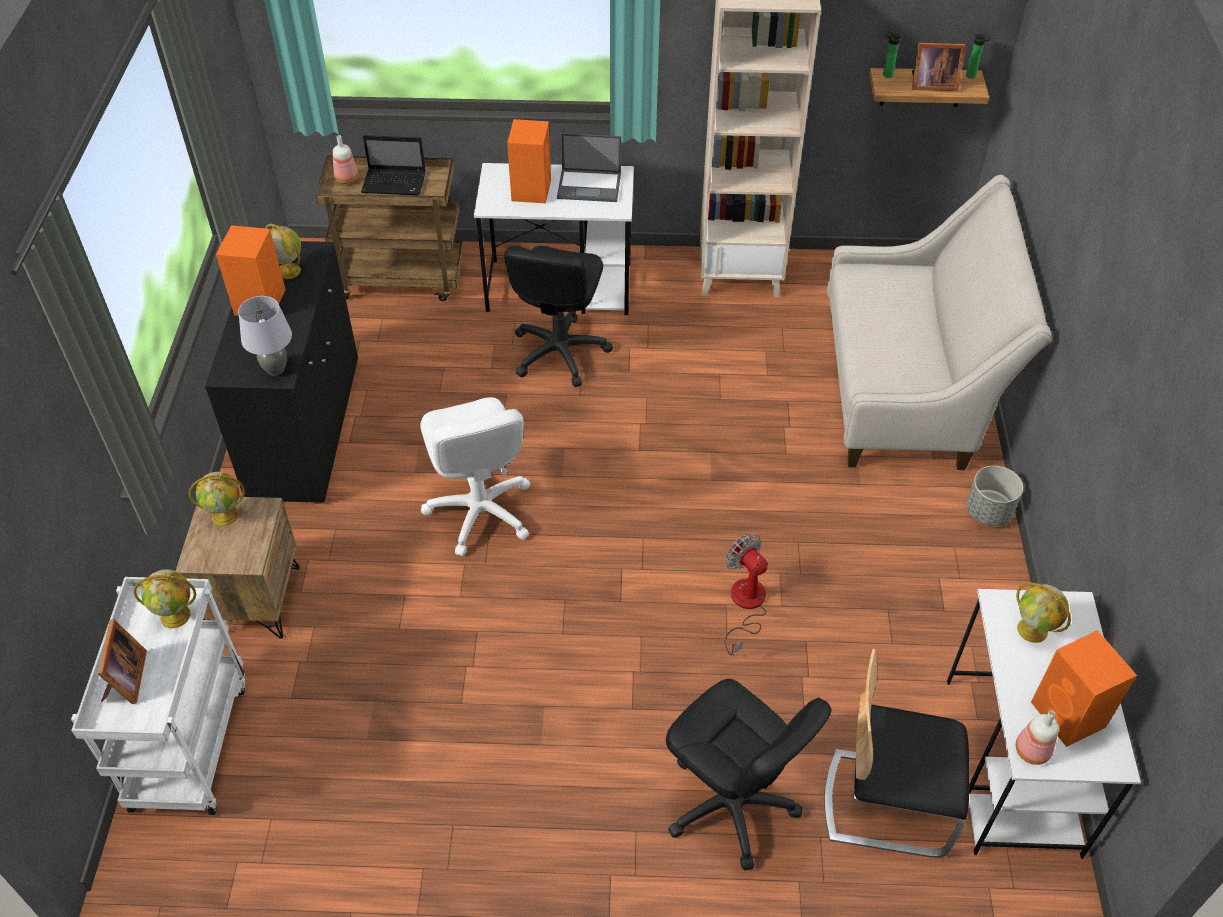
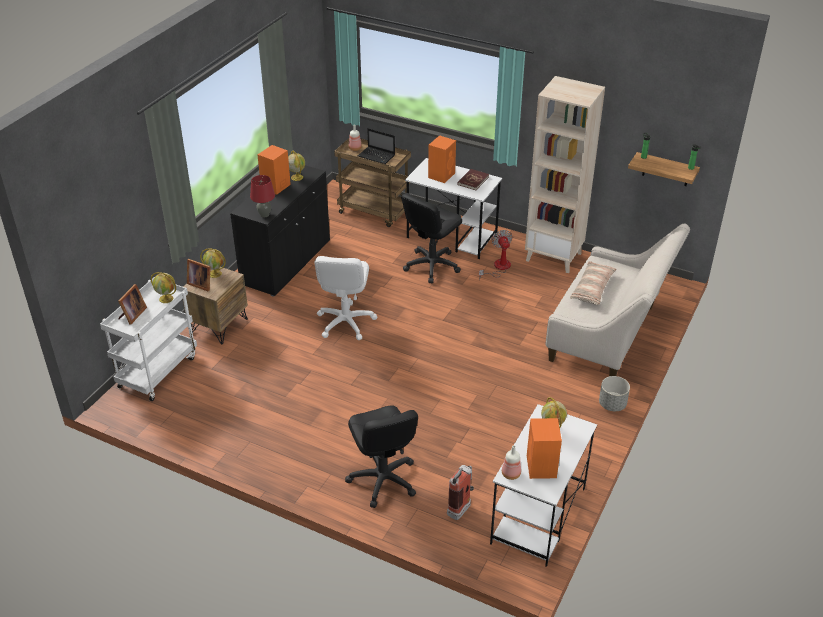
camera: 25 degrees right, 10 degrees down
grey table lamp [238,296,292,376] -> red table lamp [250,175,275,218]
laptop [557,133,621,202] -> red book [457,169,489,190]
fan [725,533,768,655] -> fan moved to [479,230,512,280]
chair [824,649,969,858] -> fire extinguisher [447,465,474,520]
picture frame [912,43,966,91] -> picture frame moved to [187,259,211,291]
none -> pillow [570,261,617,305]

